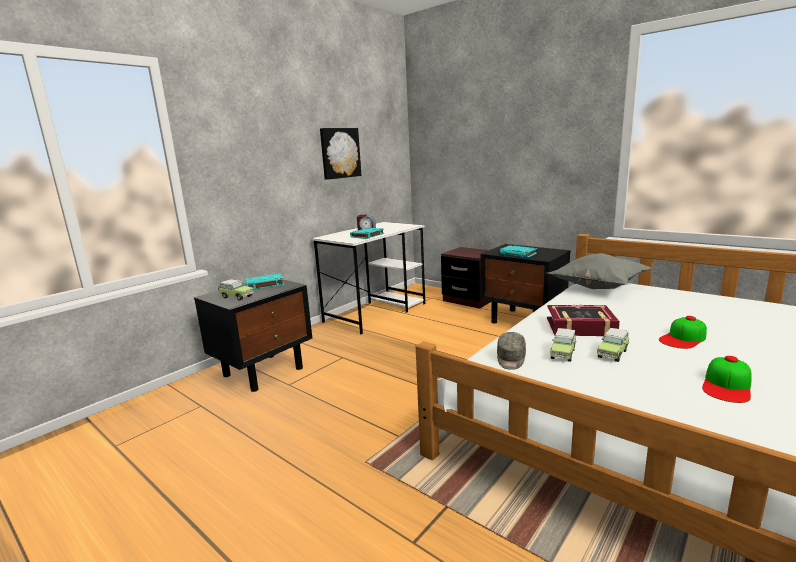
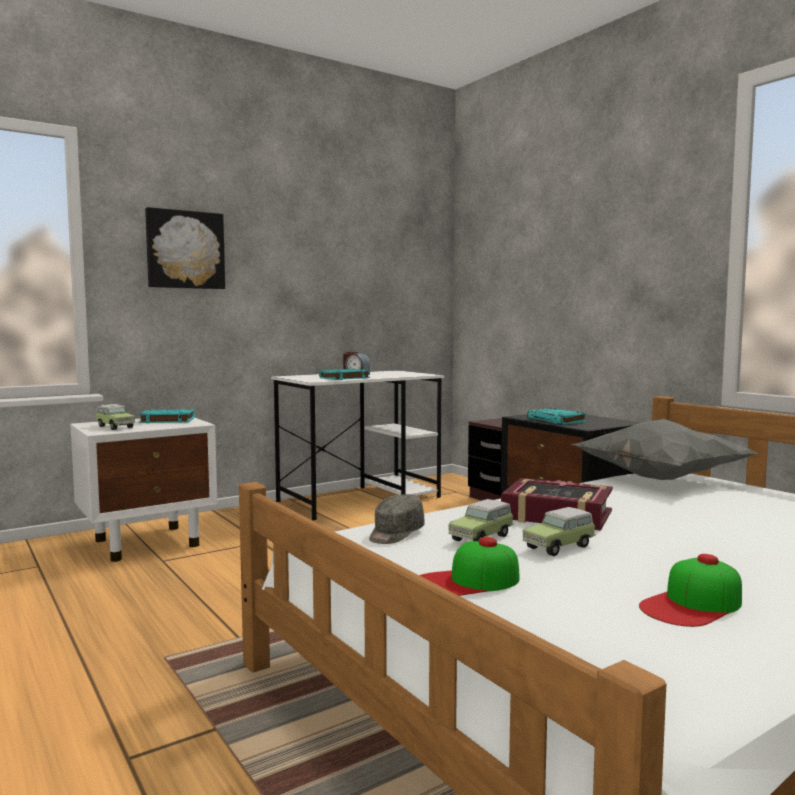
camera: 15 degrees right, 10 degrees down
black nightstand [194,280,312,392] -> white nightstand [70,418,217,562]
picture [320,128,362,180] -> picture moved to [145,207,225,289]
cap [659,316,707,349] -> cap moved to [419,537,520,596]

